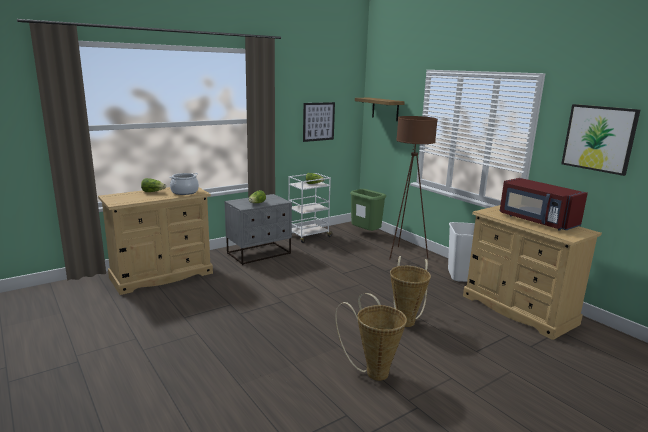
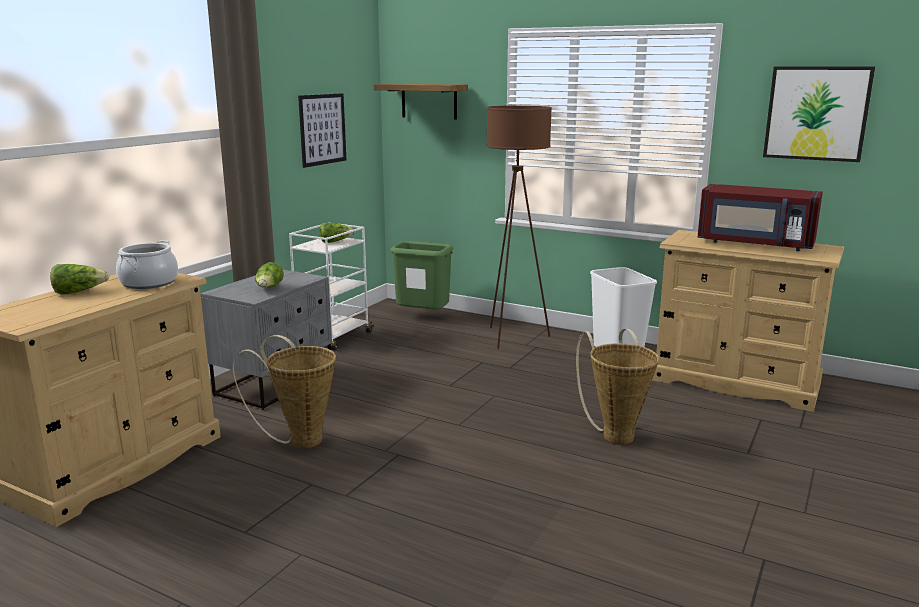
camera: 25 degrees left, 0 degrees up
basket [335,293,407,381] -> basket moved to [233,335,336,448]

